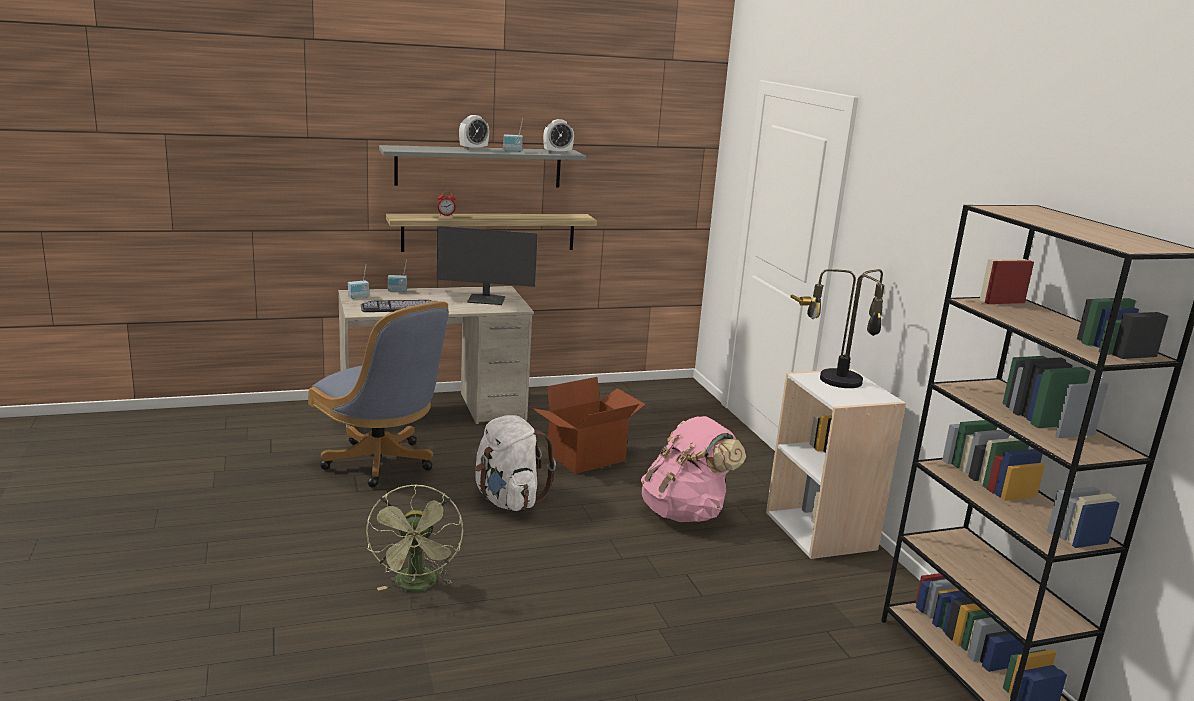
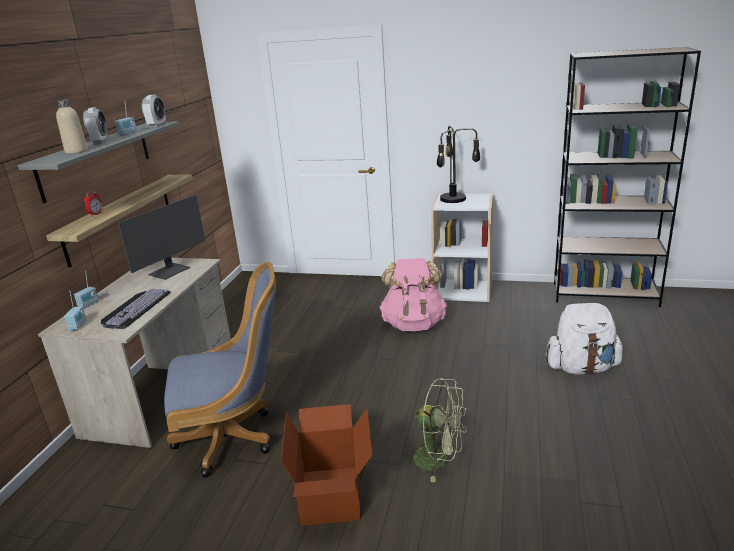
camera: 55 degrees left, 5 degrees up
white backpack [475,415,556,511] -> white backpack moved to [546,303,624,375]
cardboard box [532,377,646,474] -> cardboard box moved to [281,404,372,526]
none -> beige bottle [56,100,88,154]

